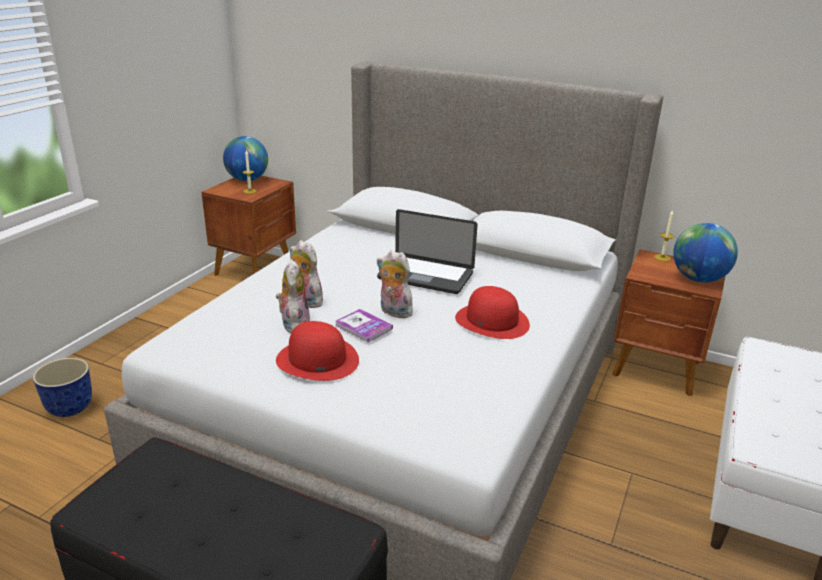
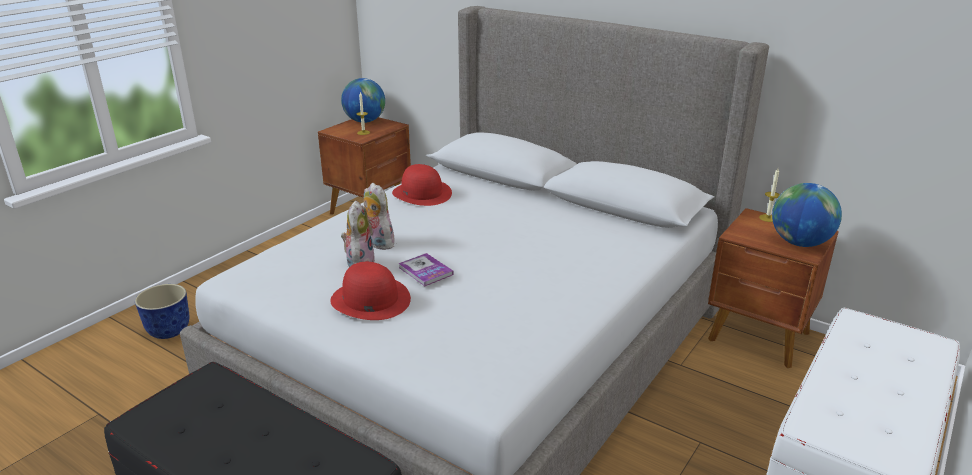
camera: 10 degrees right, 0 degrees up
laptop [377,209,478,294] -> none
plush toy [377,250,413,318] -> none
red hat [455,286,530,339] -> red hat moved to [392,164,452,206]

